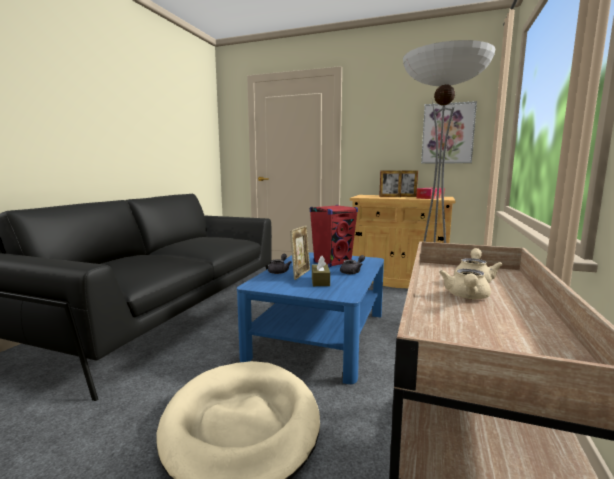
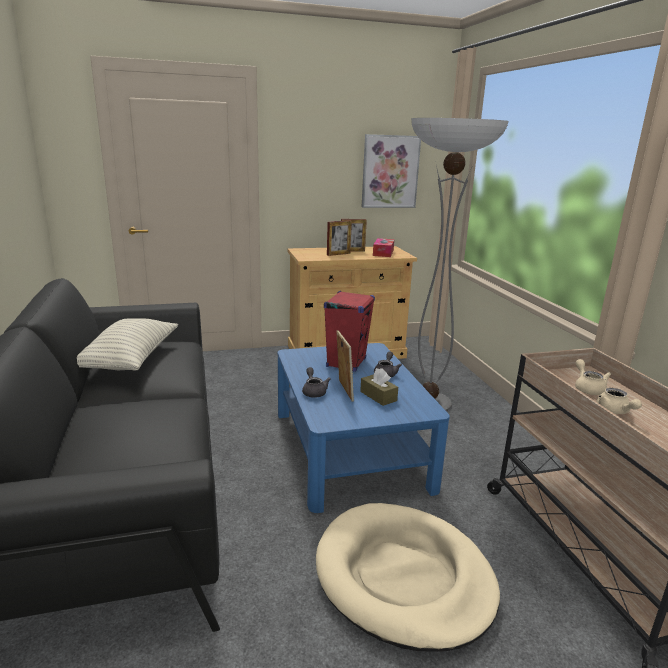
camera: 35 degrees left, 10 degrees up
none -> pillow [77,318,178,371]

